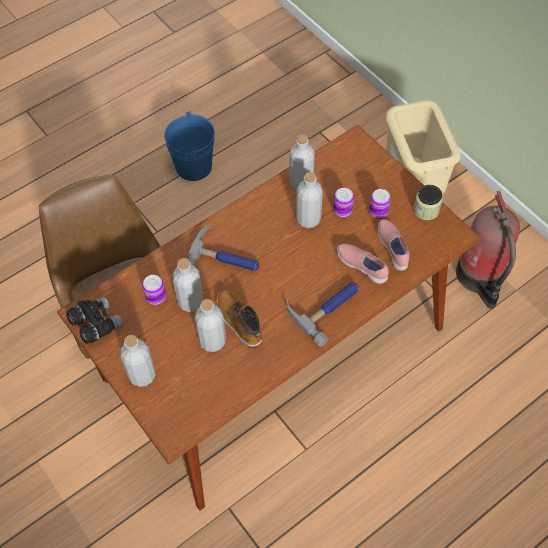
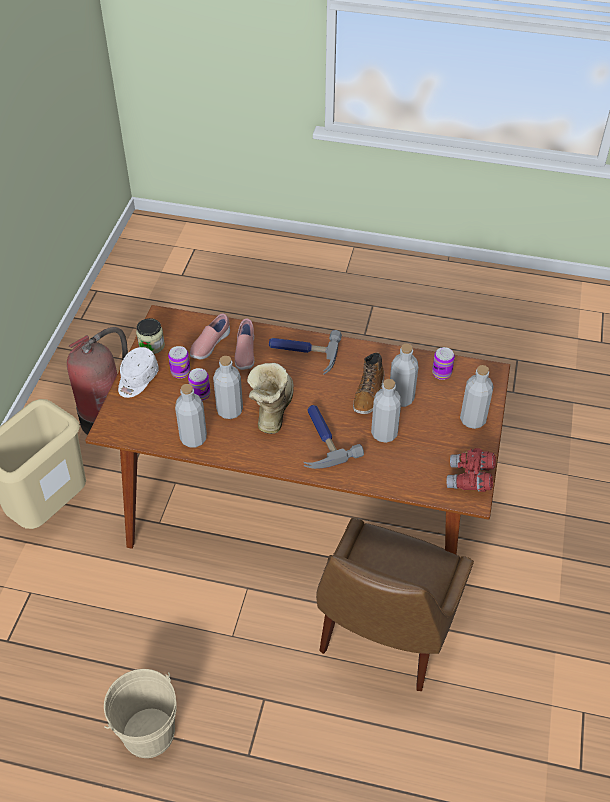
camera: 130 degrees left, 10 degrees down
black binoculars [66,297,123,344] -> red binoculars [446,448,496,492]
can [142,275,166,305] -> can moved to [432,347,455,380]
blue bucket [164,111,215,181] -> beige bucket [104,669,177,758]
none -> white cap [118,347,159,398]
none -> boot [247,363,294,434]

